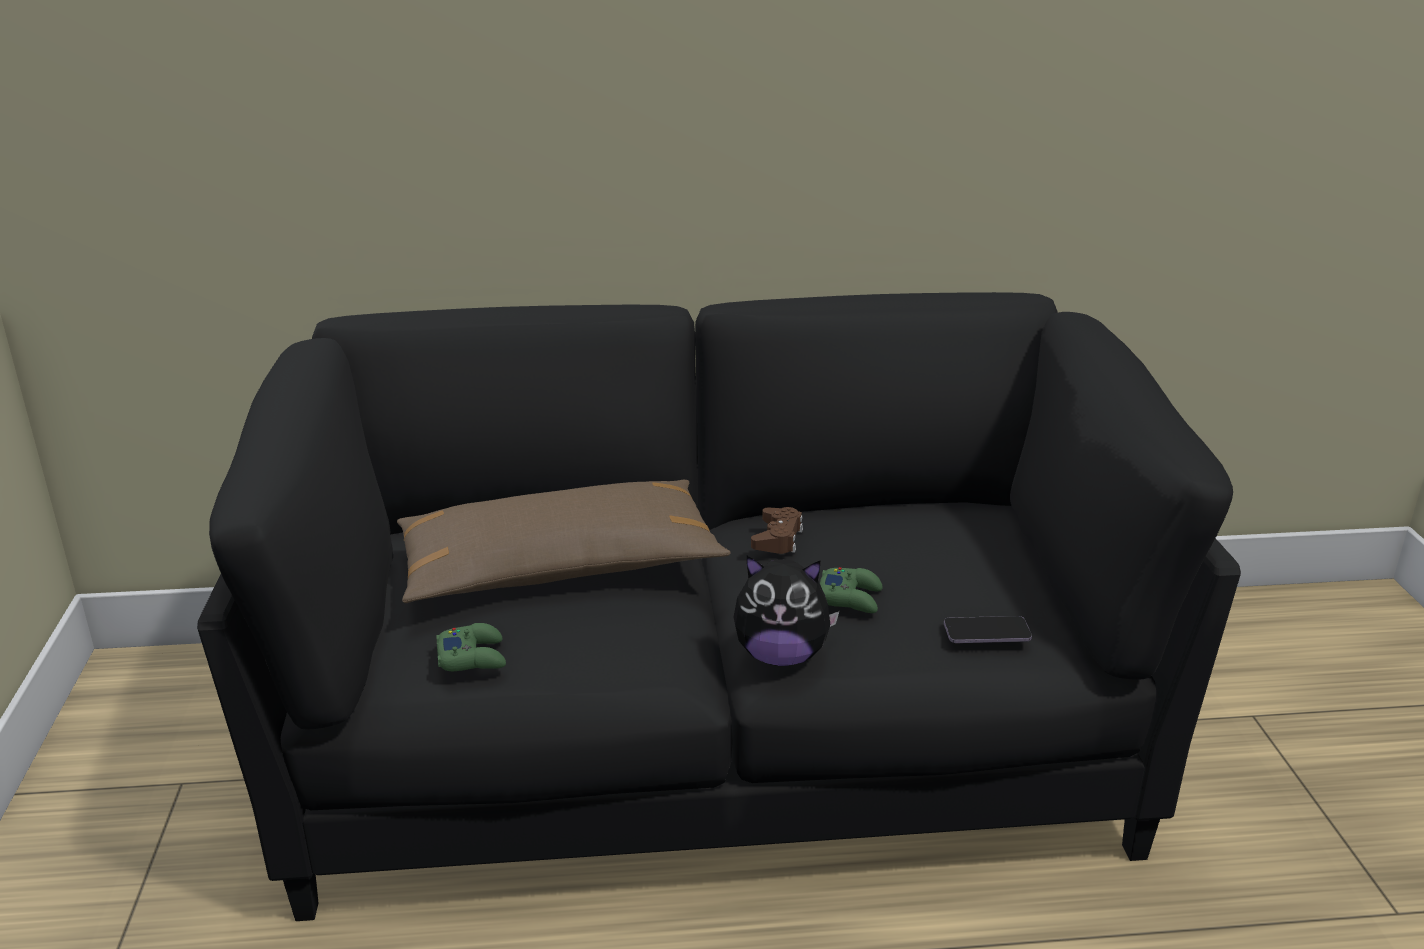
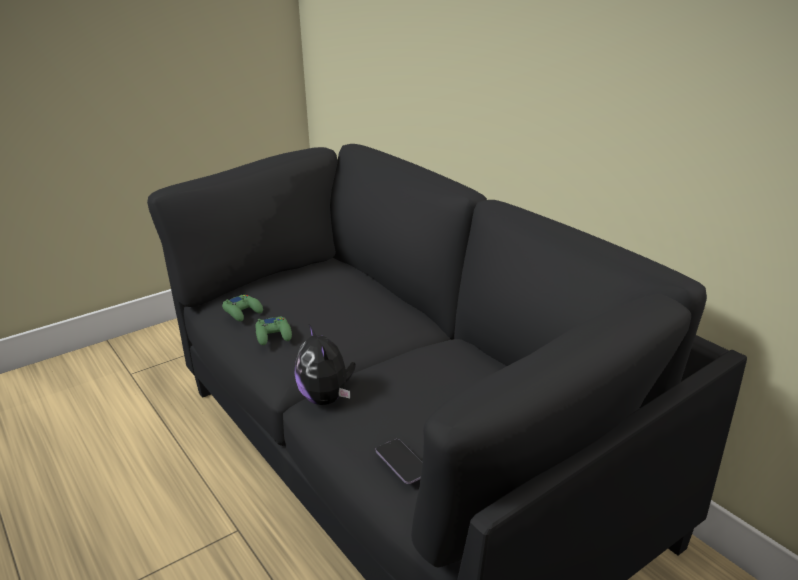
camera: 60 degrees right, 0 degrees up
brown pillow [397,480,731,603] -> none
brown game controller [751,507,803,554] -> none
green game controller [820,567,883,613] -> green game controller moved to [255,316,292,345]

